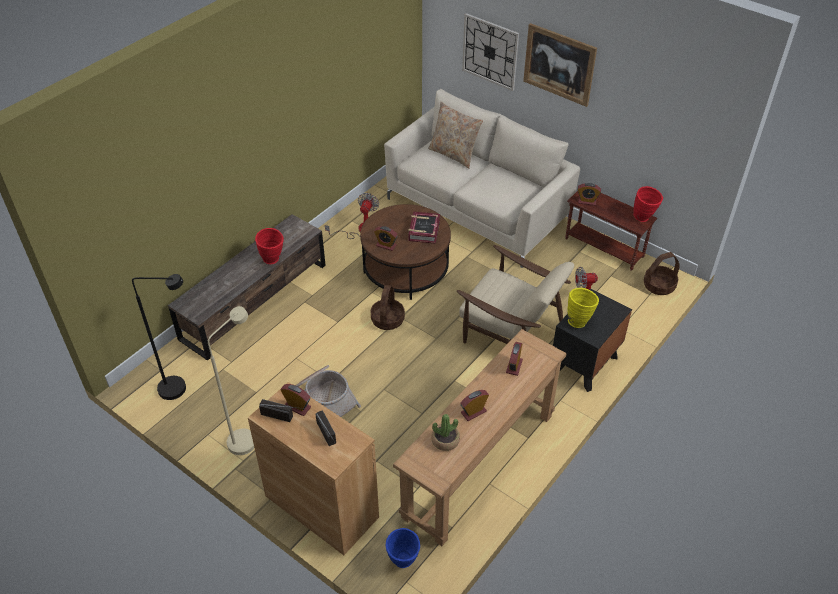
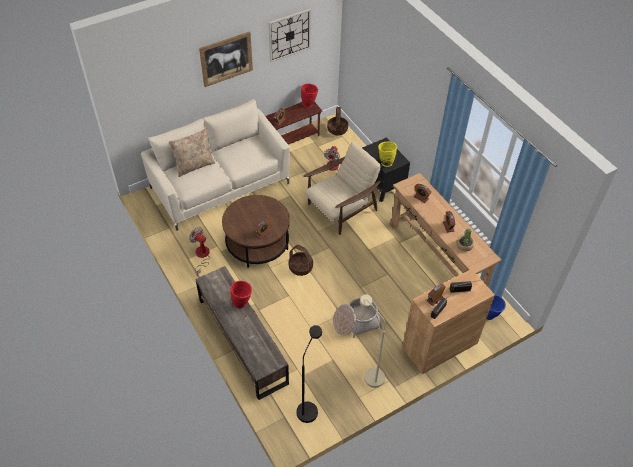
camera: 70 degrees left, 5 degrees up
book [408,212,440,244] -> none
wall clock [462,13,519,91] -> wall clock moved to [268,9,311,62]

